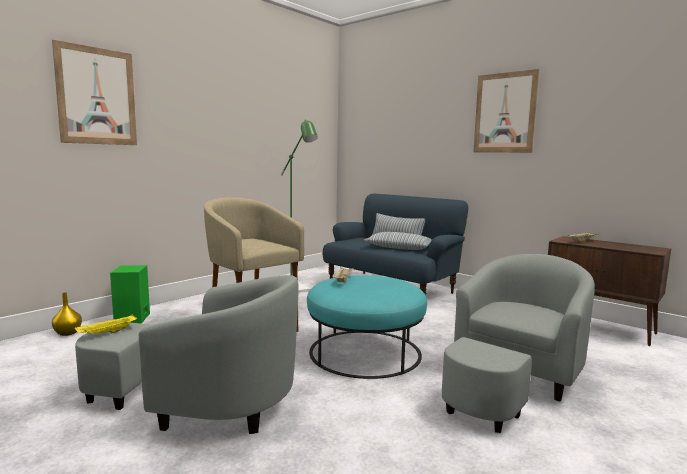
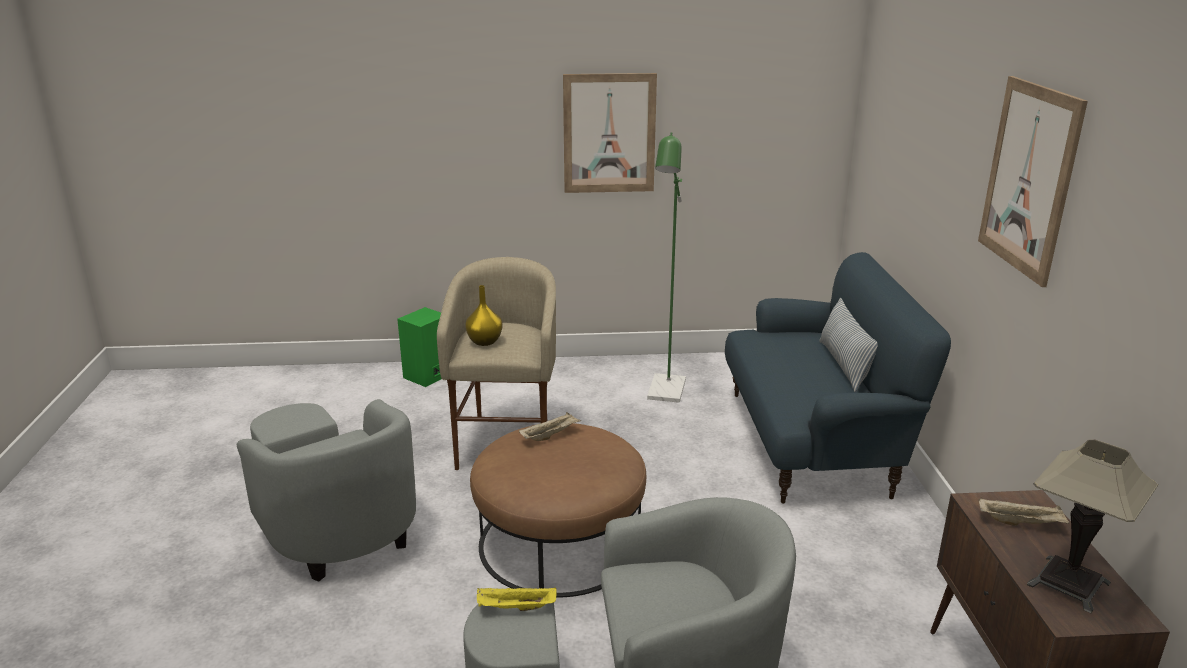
camera: 45 degrees right, 15 degrees up
picture [52,40,137,145] -> picture moved to [563,73,657,193]
yellow vase [52,292,82,336] -> yellow vase moved to [465,285,502,346]
yellow tray [75,314,137,334] -> yellow tray moved to [477,587,556,611]
turquoise ottoman [307,275,427,379] -> brown ottoman [470,423,646,598]
pillow [364,232,432,250] -> none
none -> table lamp [1027,439,1158,613]

